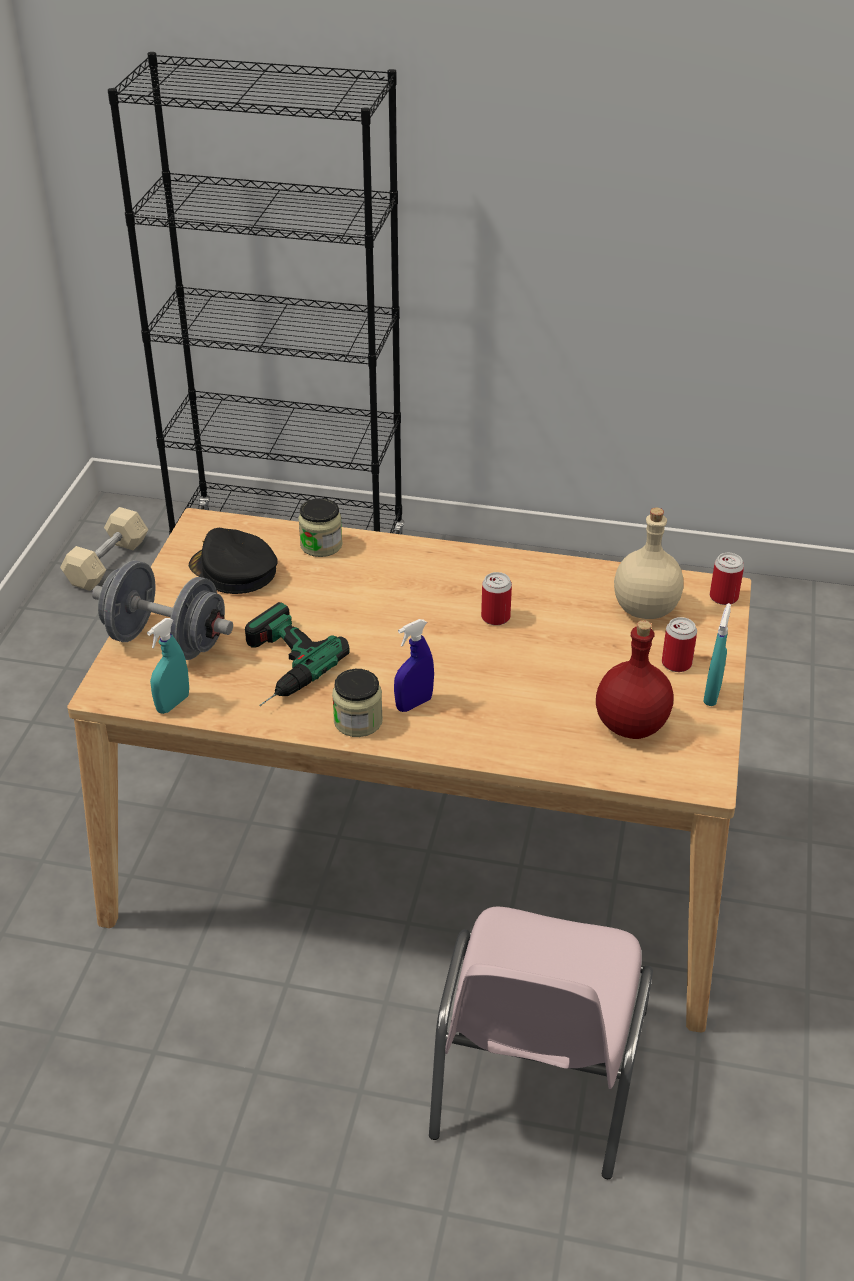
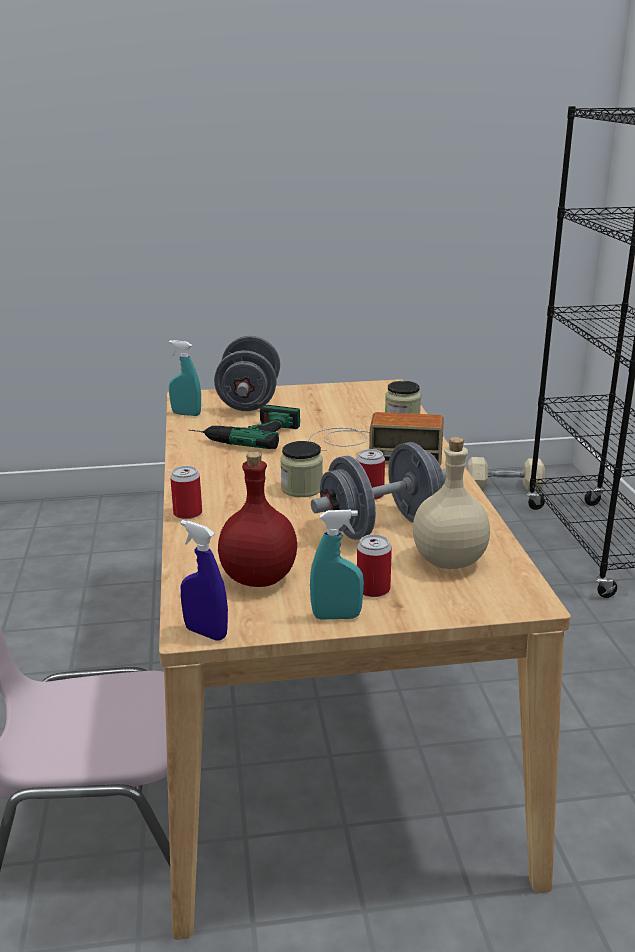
camera: 70 degrees right, 15 degrees down
black cap [189,528,278,594] -> none
jar [332,669,383,737] -> jar moved to [280,441,323,497]
blue spray bottle [394,619,434,712] -> blue spray bottle moved to [181,520,228,641]
can [710,553,744,605] -> can moved to [170,466,202,519]
none -> radio [308,412,444,465]
none -> grey dumbbell [311,442,446,540]

